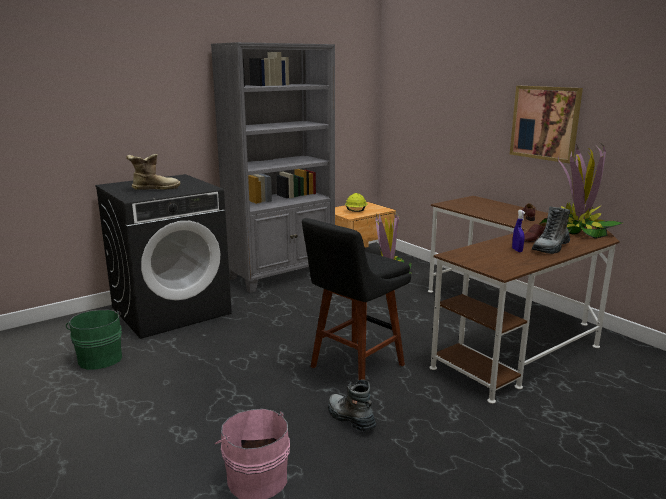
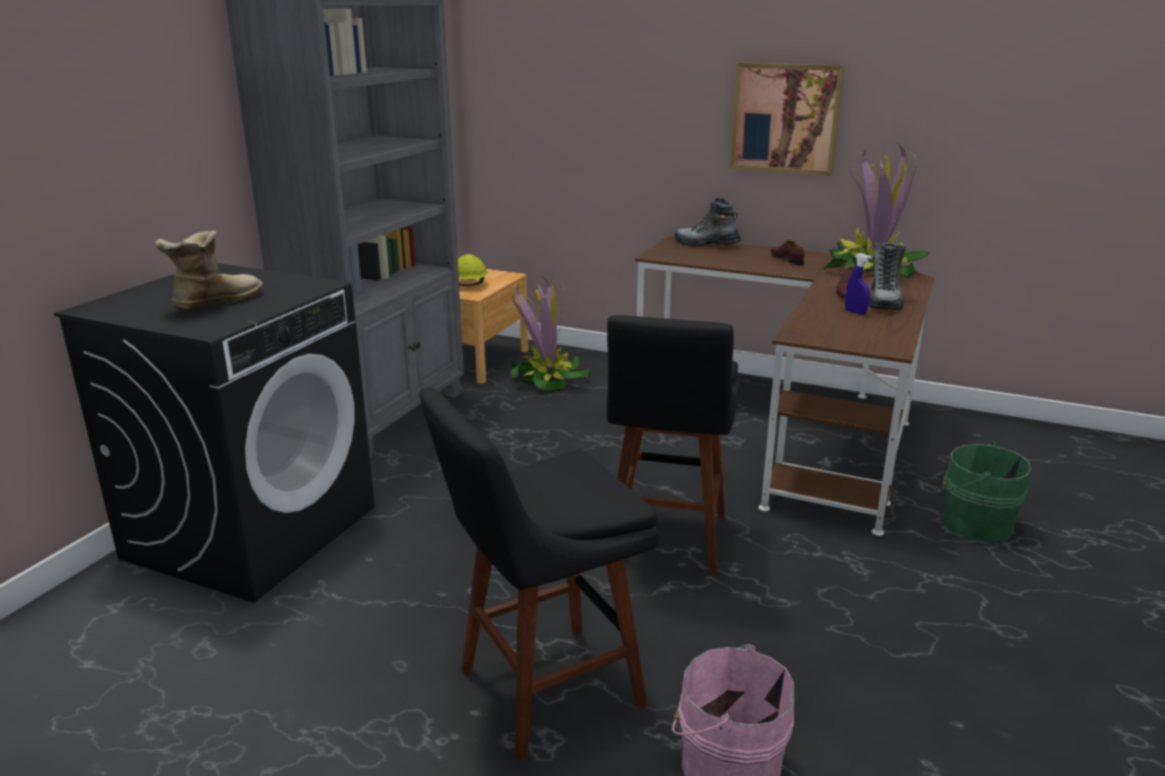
camera: 30 degrees left, 5 degrees up
green bucket [66,310,122,370] -> green bucket moved to [942,442,1031,542]
boot [328,380,376,432] -> boot moved to [674,198,741,247]
none -> black stool [420,387,660,761]

